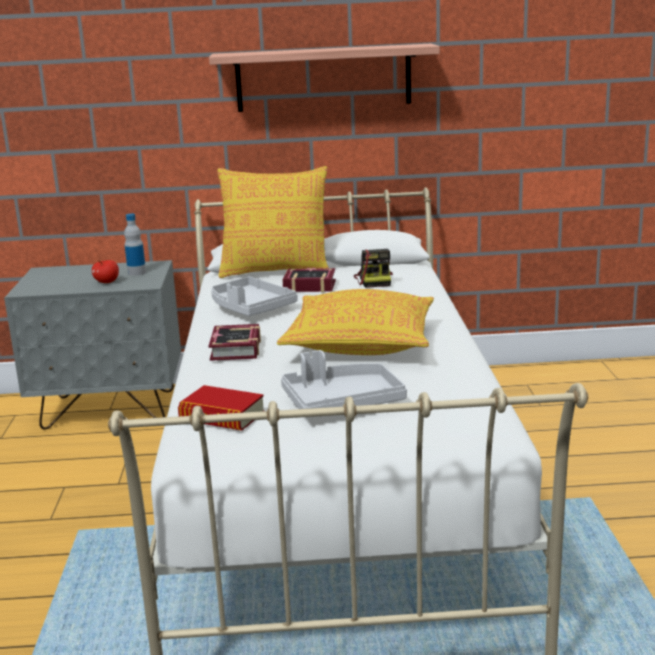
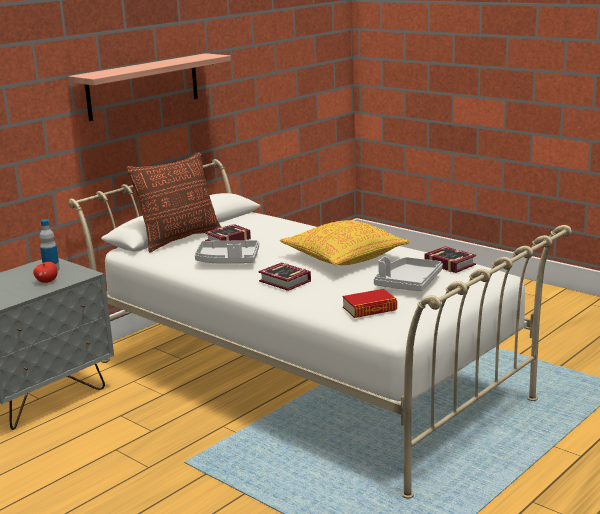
camera: 45 degrees left, 0 degrees up
yellow pillow [218,166,329,278] -> brown pillow [126,152,221,253]
camera [354,249,393,288] -> none
none -> book [424,246,476,273]

